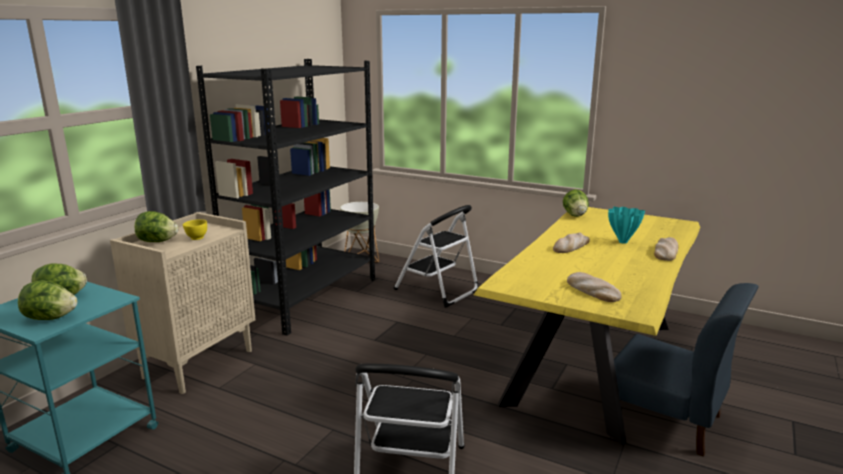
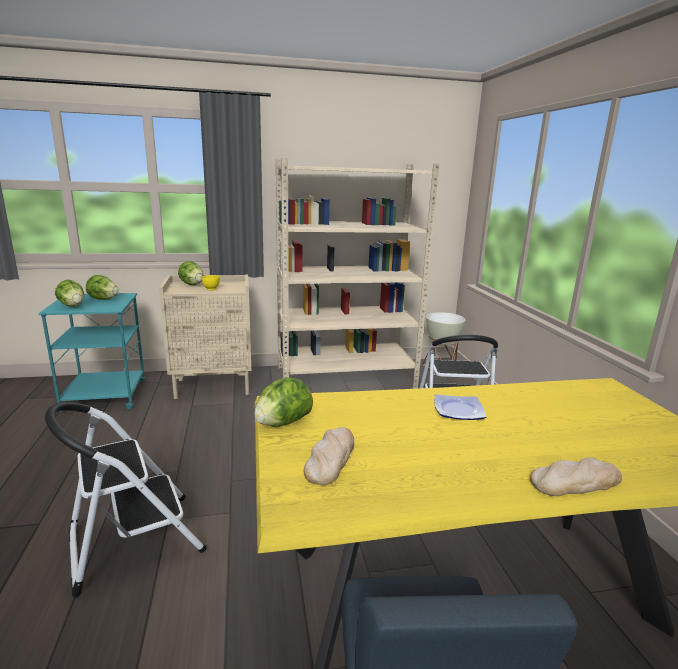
camera: 50 degrees right, 0 degrees up
black bookcase [196,59,375,335] -> beige bookcase [276,158,439,389]
bread [553,232,590,253] -> plate [434,394,486,420]
lettuce [563,189,589,217] -> lettuce moved to [254,377,313,427]
turquoise vase [608,207,645,244] -> none

